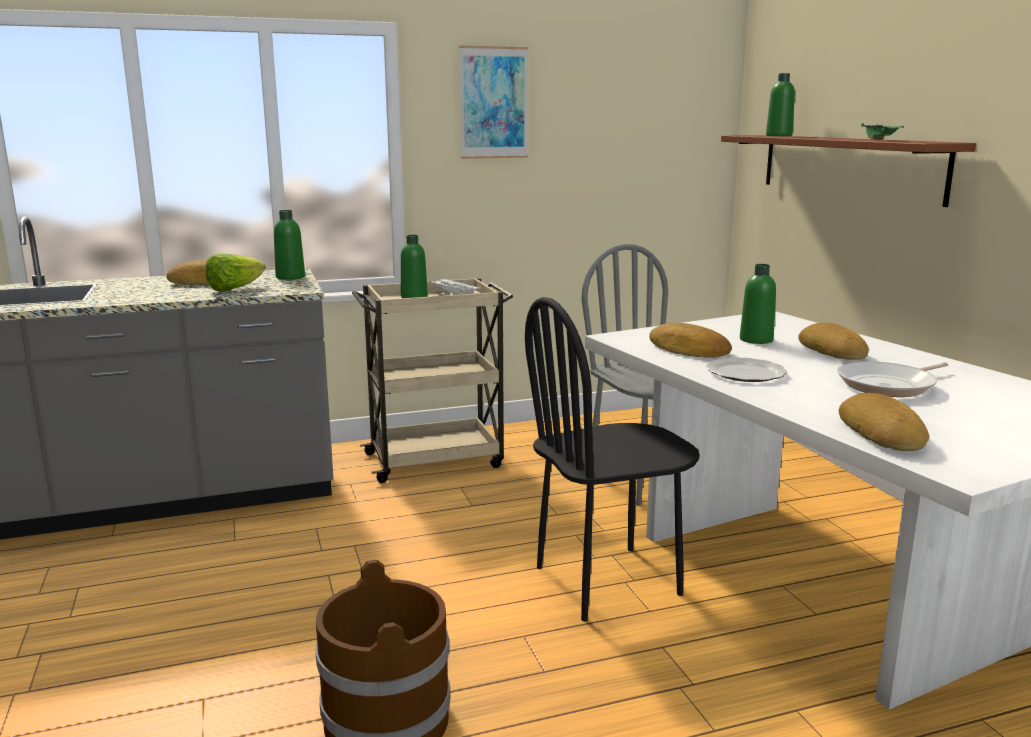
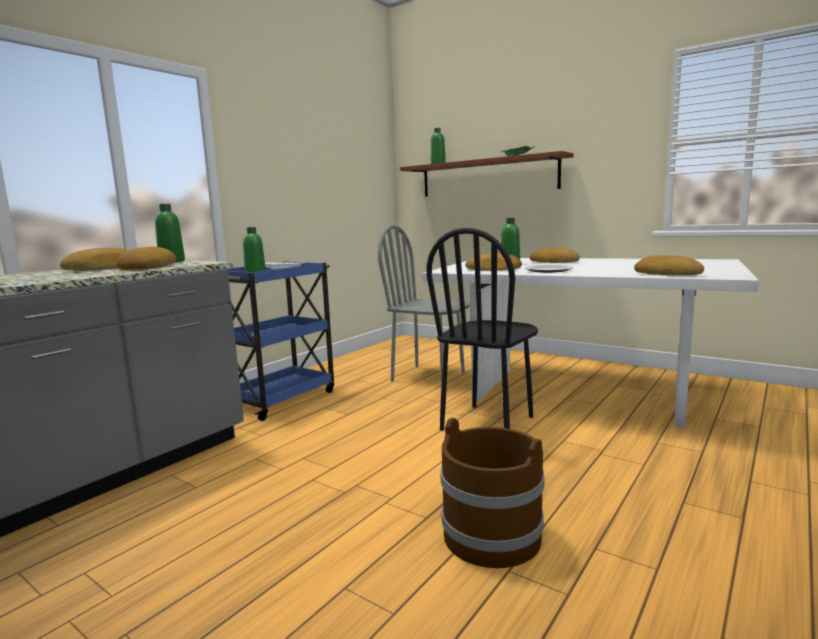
camera: 35 degrees left, 5 degrees down
lettuce [205,253,266,291] -> bread [116,247,176,270]
beige cart [352,278,513,483] -> blue cart [225,261,334,421]
picture [459,45,528,159] -> none
frying pan [837,362,948,397] -> none

